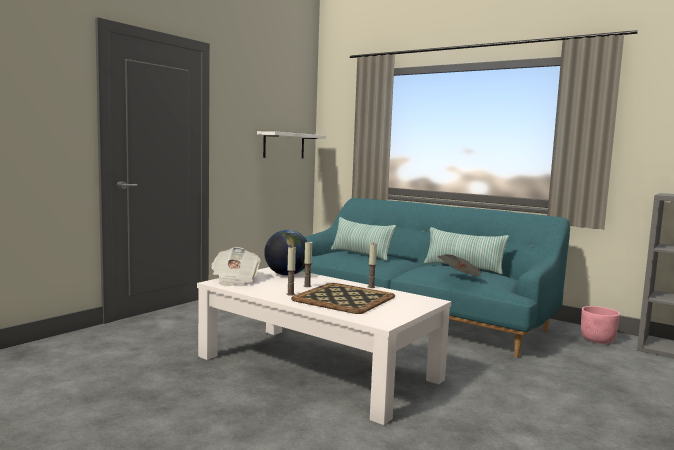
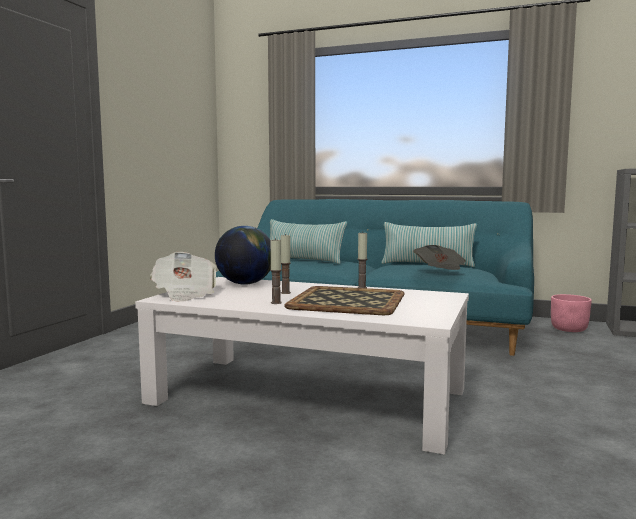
camera: 15 degrees left, 0 degrees up
white shelf [257,131,326,159] -> none

